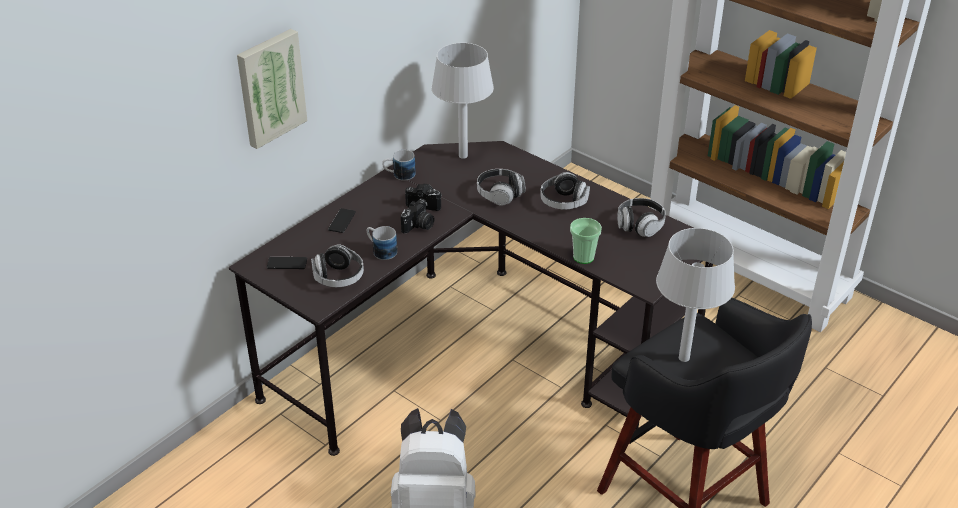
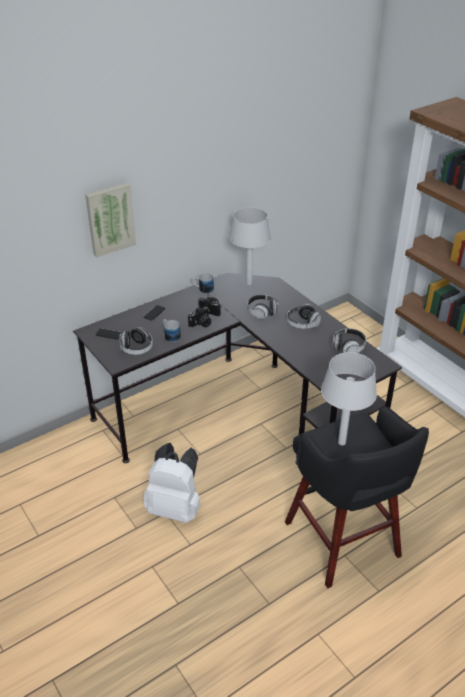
camera: 15 degrees right, 0 degrees up
cup [570,218,602,264] -> none

